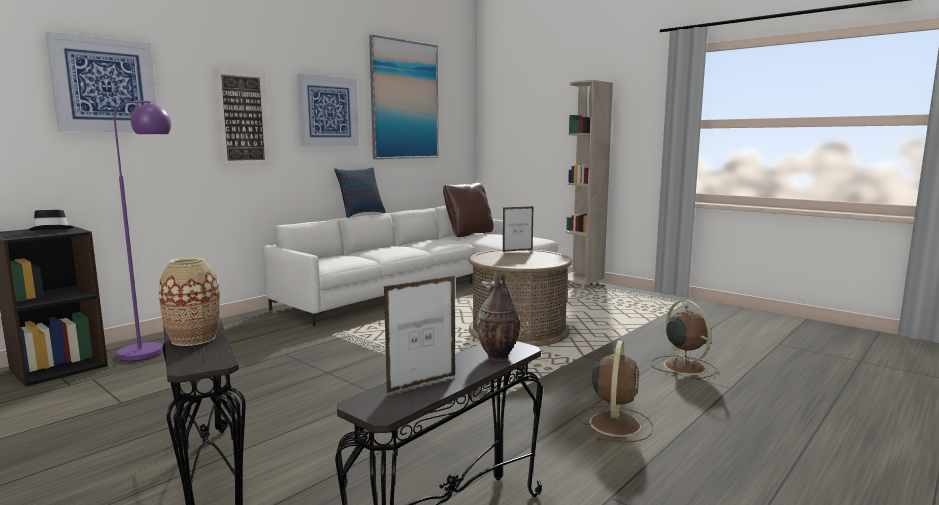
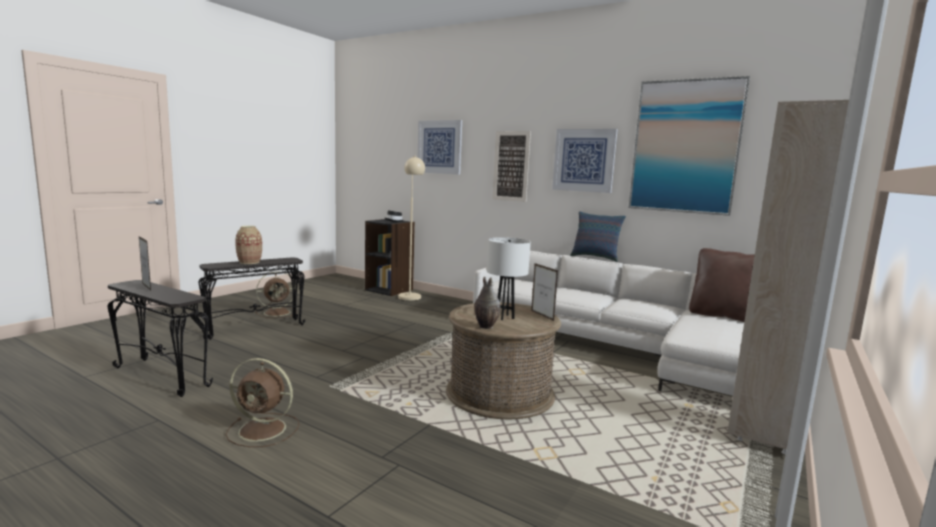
camera: 80 degrees right, 0 degrees up
purple floor lamp [113,101,171,361] -> beige floor lamp [398,156,425,301]
vase [477,270,520,361] -> vase moved to [474,277,501,329]
brown fan [651,300,717,380] -> brown fan moved to [255,271,297,318]
none -> white table lamp [487,237,531,320]

